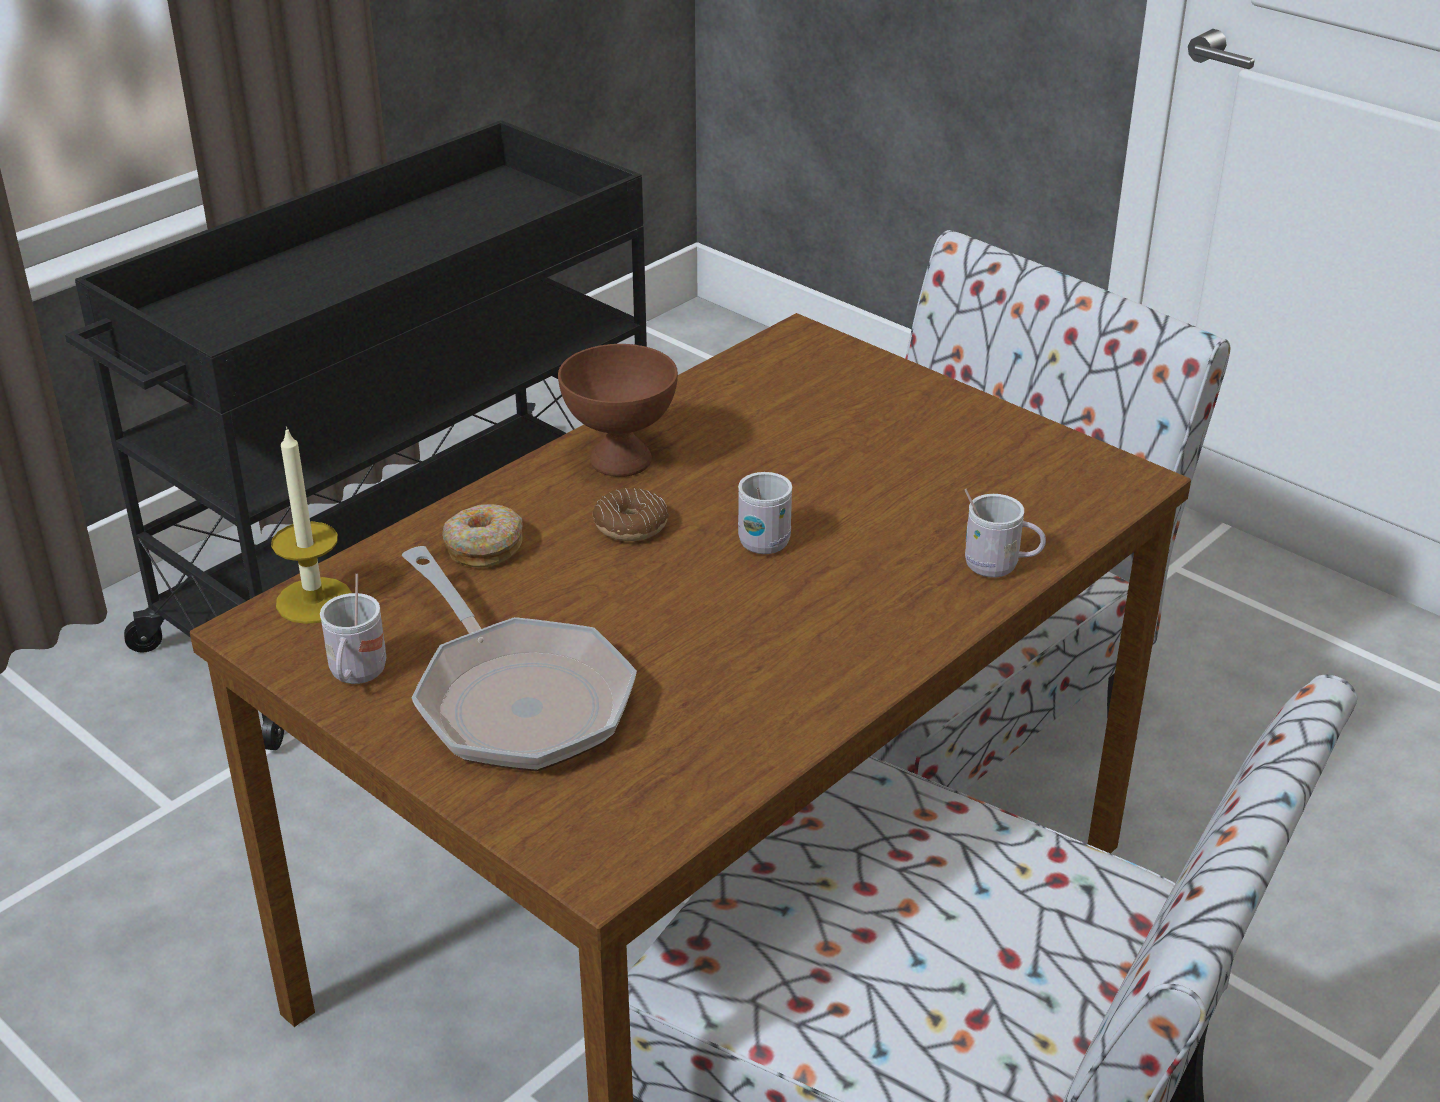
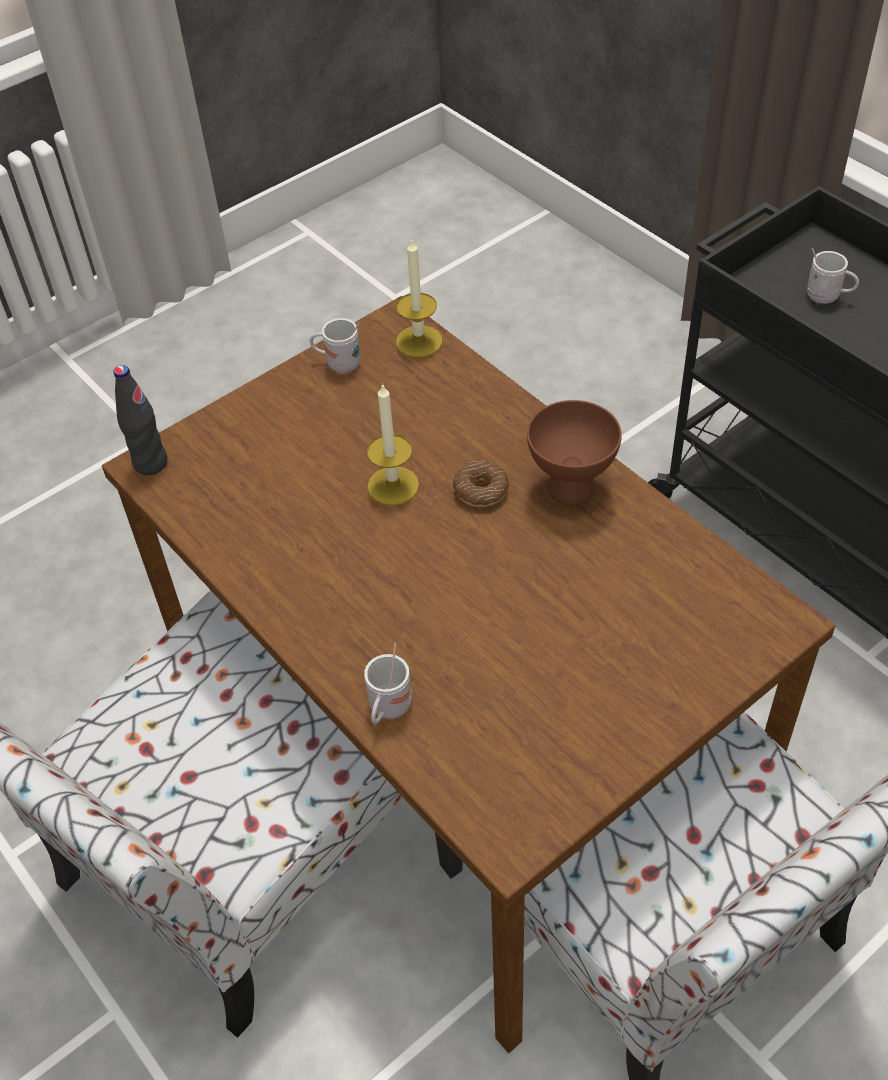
camera: 100 degrees right, 15 degrees up
frying pan [402,546,637,771] -> none
donut [442,504,523,568] -> none
white mug [738,472,792,554] -> white mug moved to [807,248,859,304]
none -> black bottle [113,365,167,475]
none -> candle [367,383,419,505]

